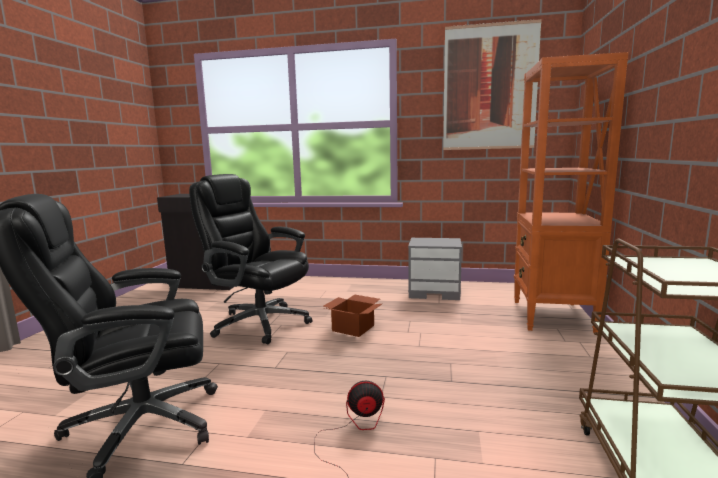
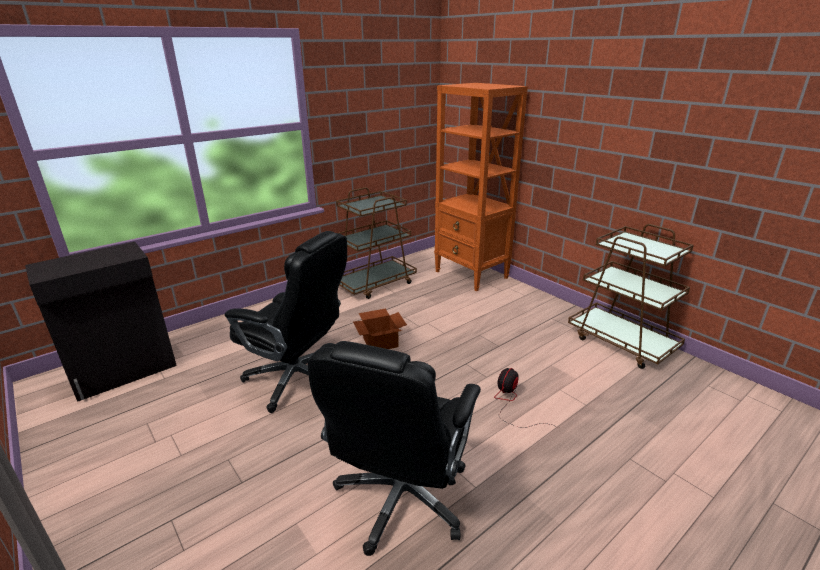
camera: 50 degrees left, 15 degrees up
black office chair [189,174,312,344] -> black office chair turned 135 degrees counterclockwise [225,231,347,413]
grey nightstand [408,238,462,300] -> brown cart [336,187,417,299]
picture [443,19,542,150] -> none

